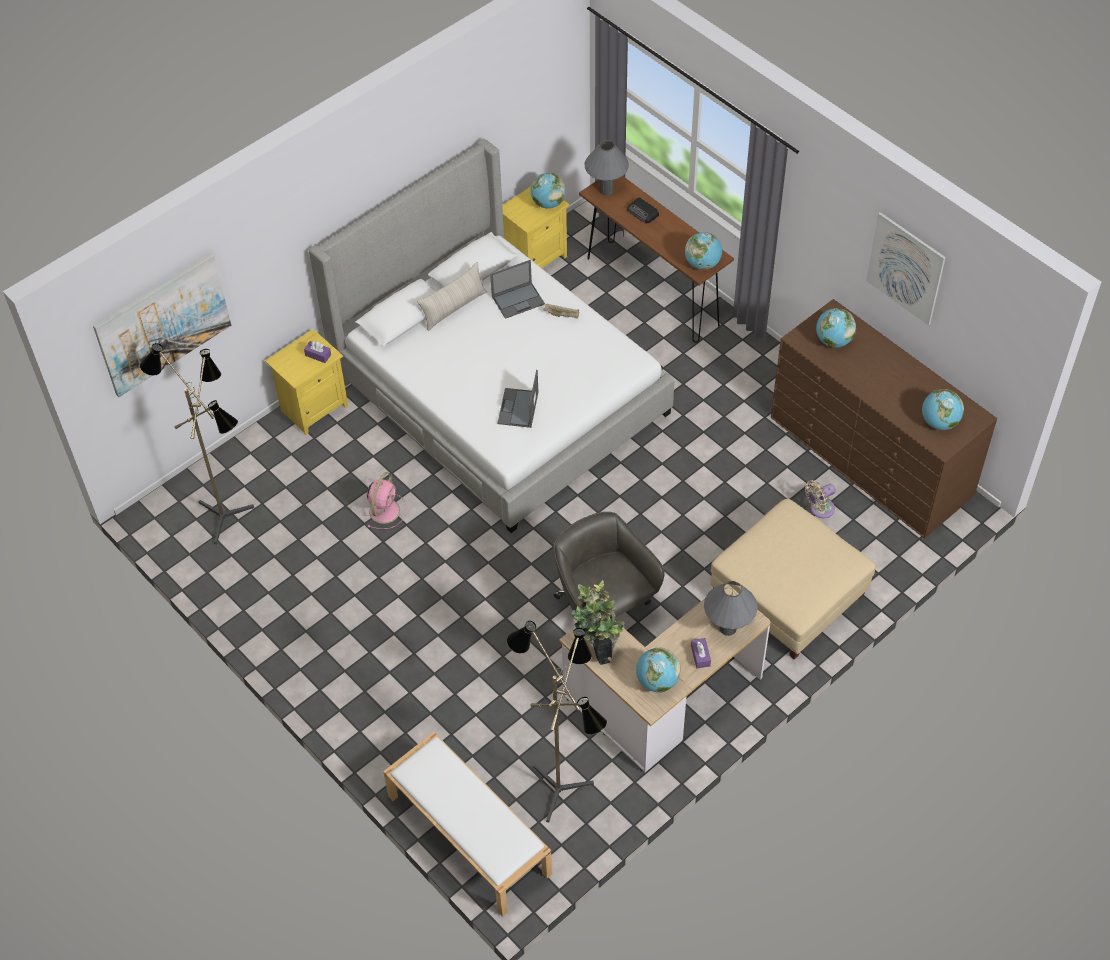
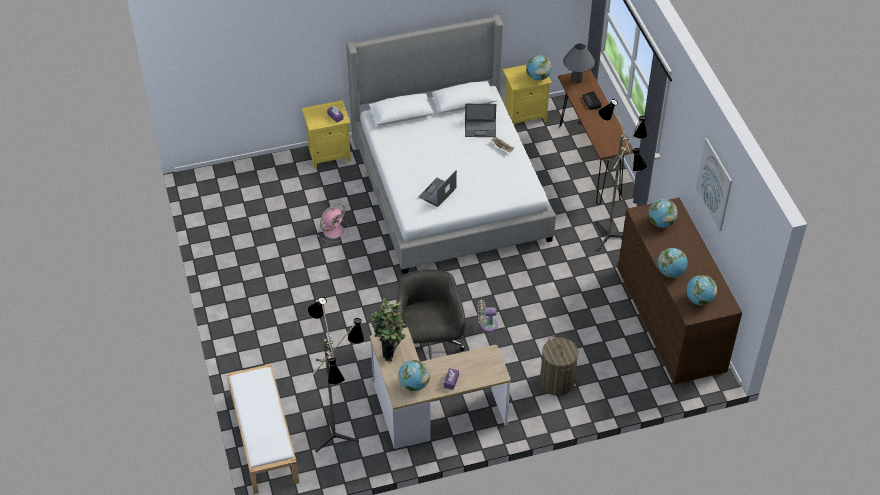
camera: 25 degrees right, 5 degrees down
picture [93,253,231,397] -> none
floor lamp [140,343,254,544] -> floor lamp moved to [597,99,648,251]
beige pillow [417,262,487,331] -> none
globe [685,232,722,270] -> globe moved to [658,248,688,278]
grey table lamp [704,581,758,636] -> none
beige ottoman [710,498,876,660] -> laundry basket [540,336,578,396]
beige fan [805,480,836,518] -> beige fan moved to [478,300,498,332]

